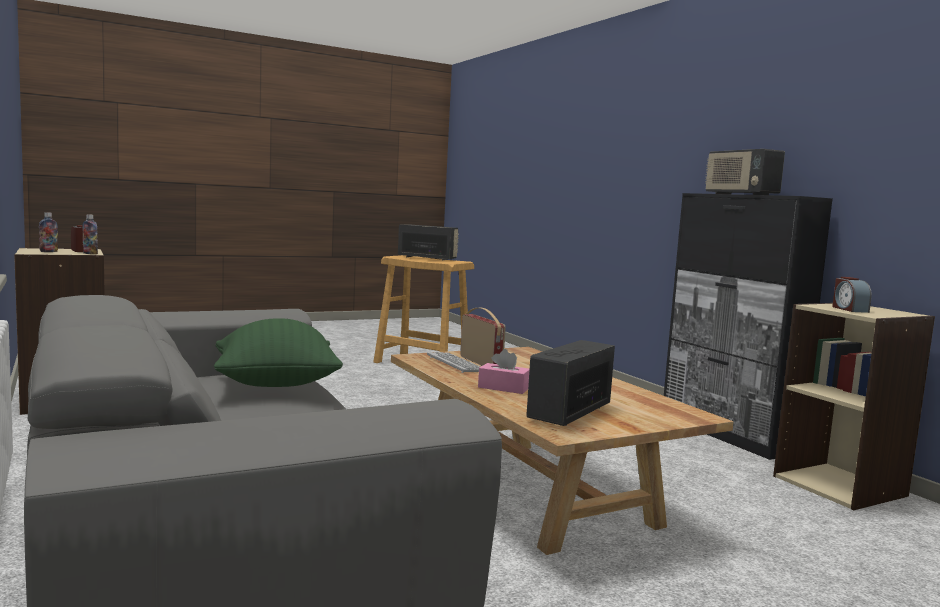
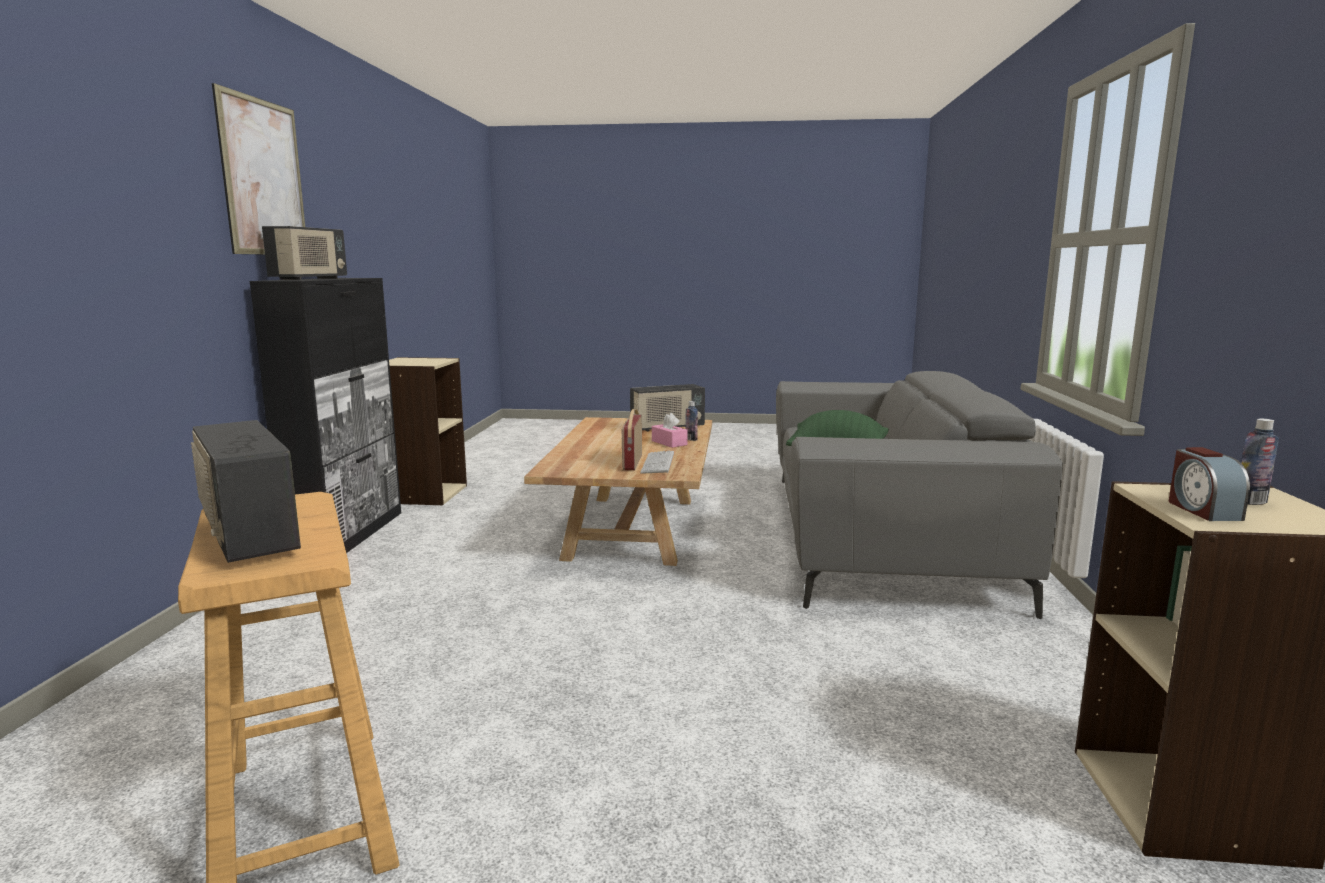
camera: 145 degrees left, 5 degrees up
bottle [83,214,98,254] -> bottle moved to [686,401,698,441]
alarm clock [832,277,872,313] -> none
none -> picture [212,83,305,255]

